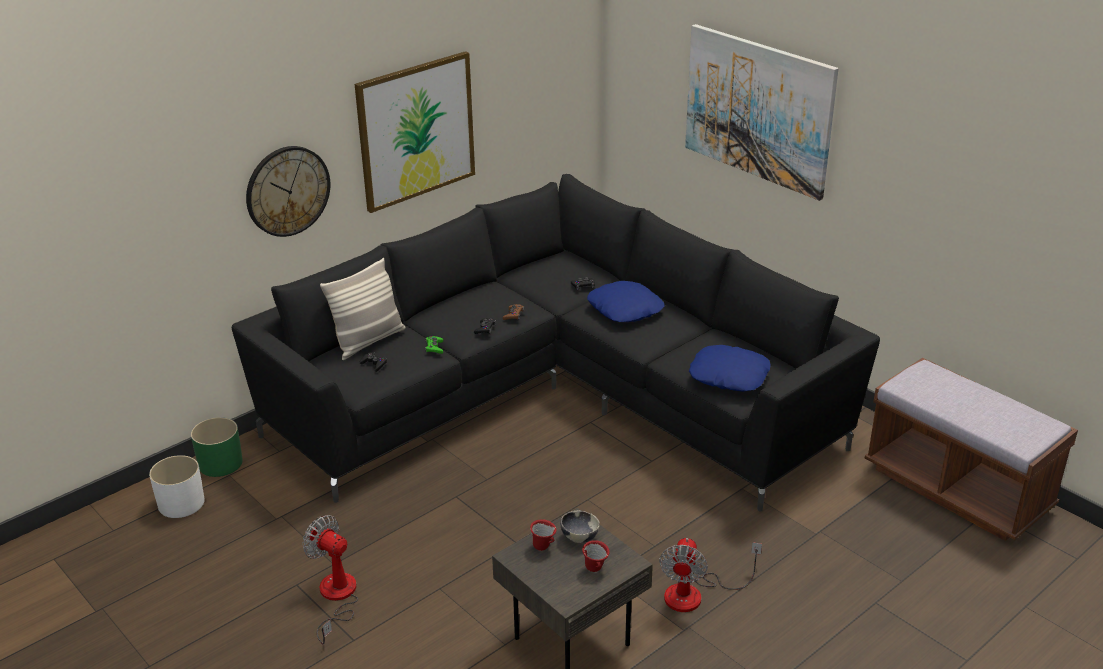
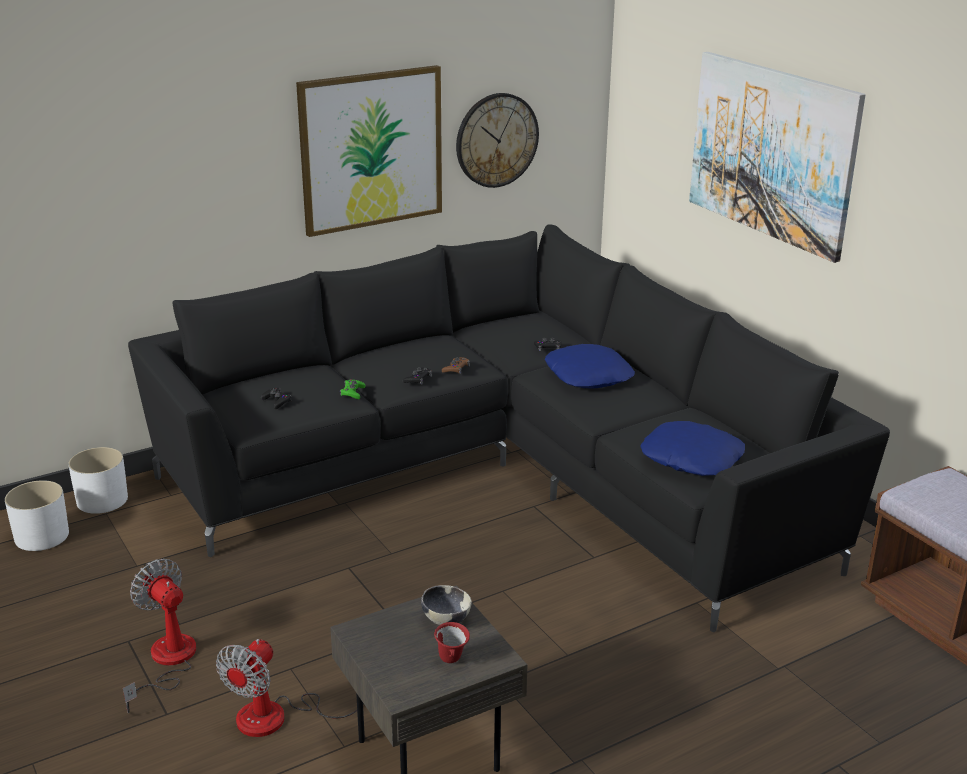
camera: 10 degrees right, 5 degrees down
green planter [191,417,243,477] -> white planter [68,447,128,514]
wall clock [246,146,330,237] -> wall clock moved to [456,93,539,188]
pillow [320,258,406,360] -> none
red mug [530,519,556,551] -> none
fan [659,538,762,612] -> fan moved to [216,639,364,737]

